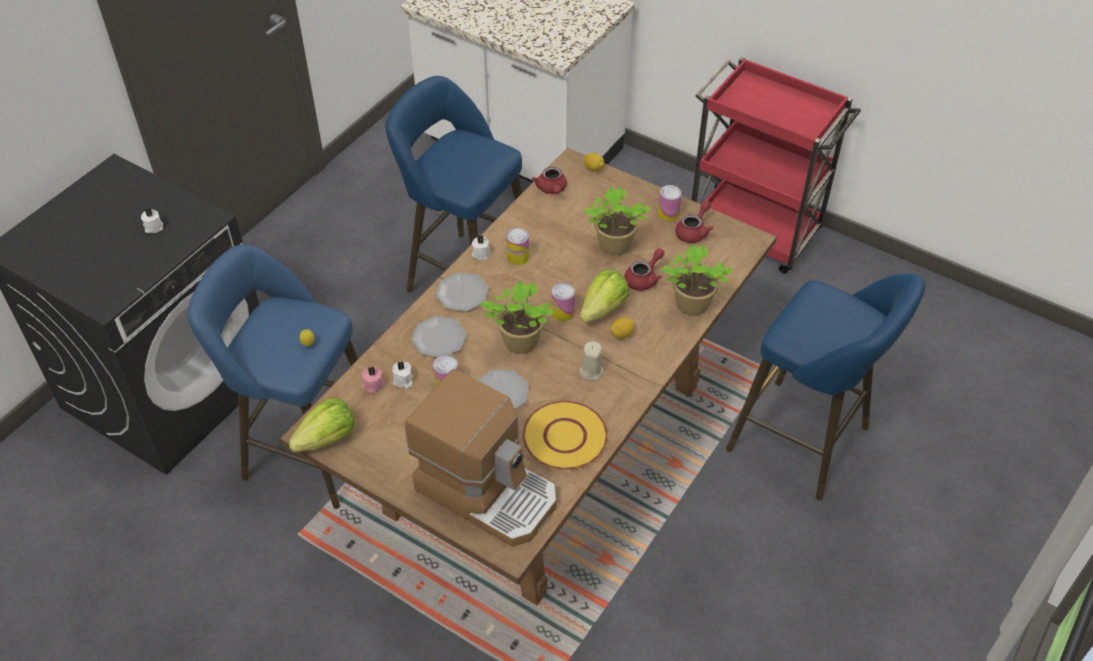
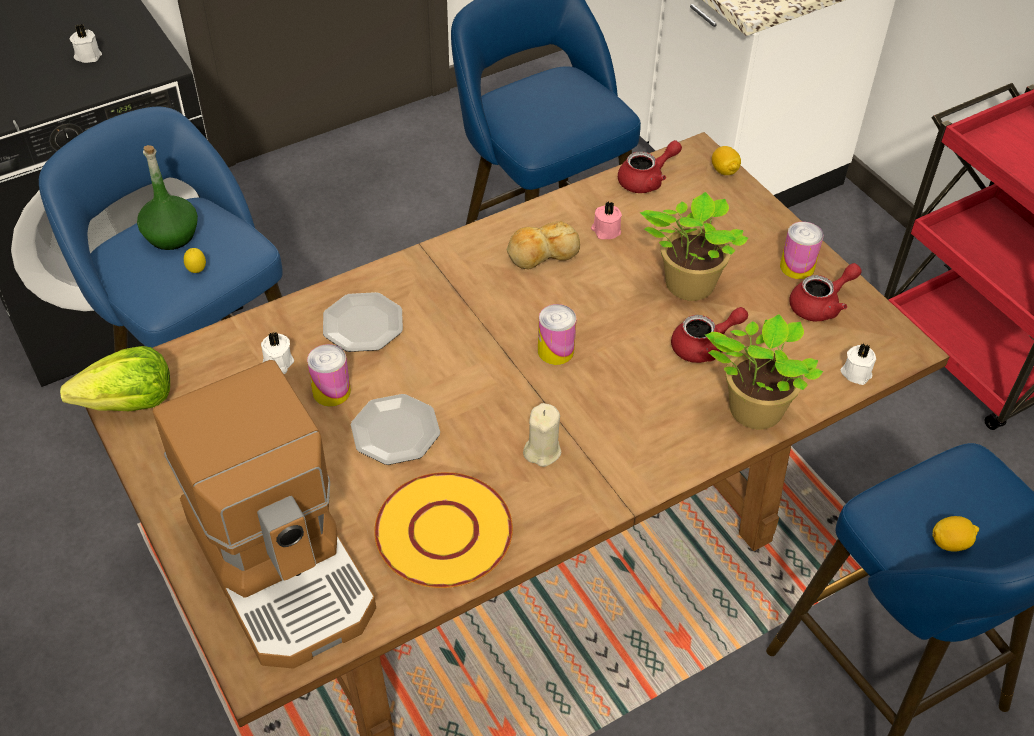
camera: 25 degrees right, 0 degrees up
pink candle [362,366,384,393] -> pink candle moved to [591,201,622,239]
plate [436,273,489,312] -> none
white candle [472,235,491,260] -> white candle moved to [841,343,876,385]
potted plant [479,281,554,354] -> none
can [506,228,529,265] -> bread [507,221,580,270]
red teapot [532,167,567,194] -> red teapot turned 135 degrees counterclockwise [618,140,682,193]
lettuce [580,270,629,323] -> none
lemon [610,317,634,339] -> lemon moved to [932,516,979,552]
none -> green bottle [137,145,198,250]

